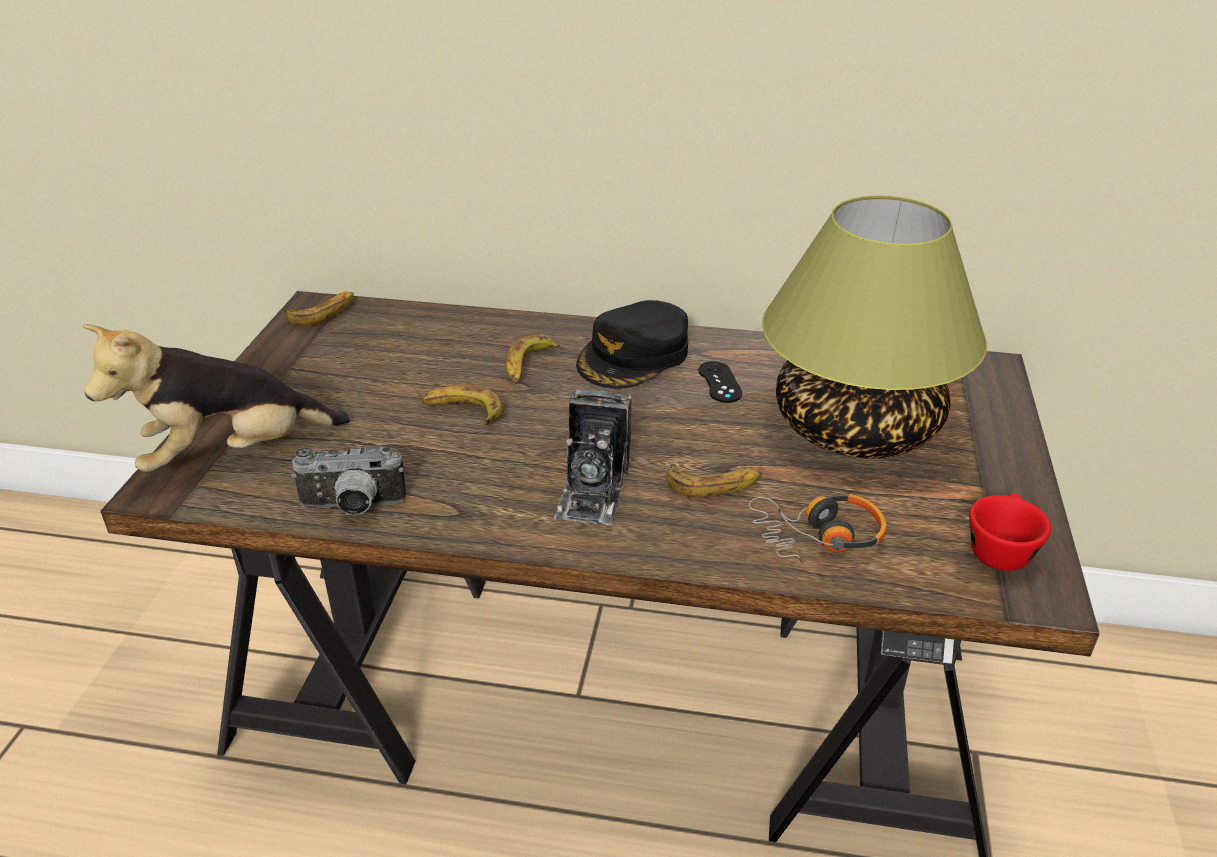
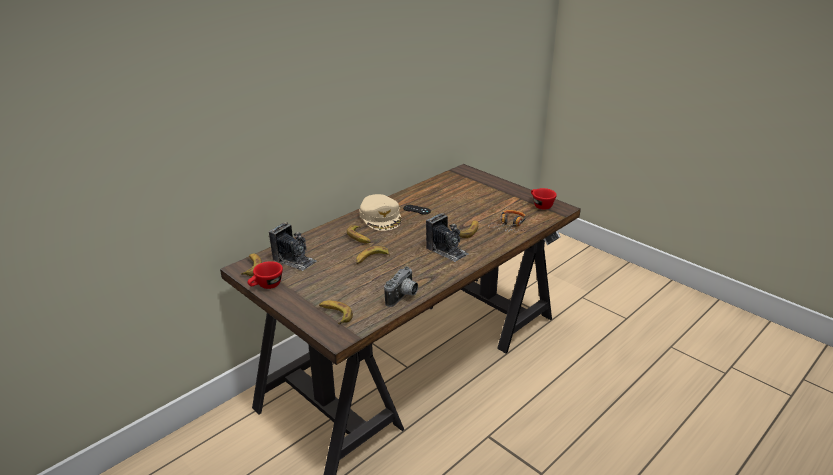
camera: 55 degrees left, 5 degrees down
plush toy [82,324,350,472] -> banana [319,300,353,324]
black cap [576,300,688,389] -> beige cap [359,194,401,231]
table lamp [762,195,987,458] -> none
none -> red cup [247,261,283,289]
none -> camera [269,222,317,271]

